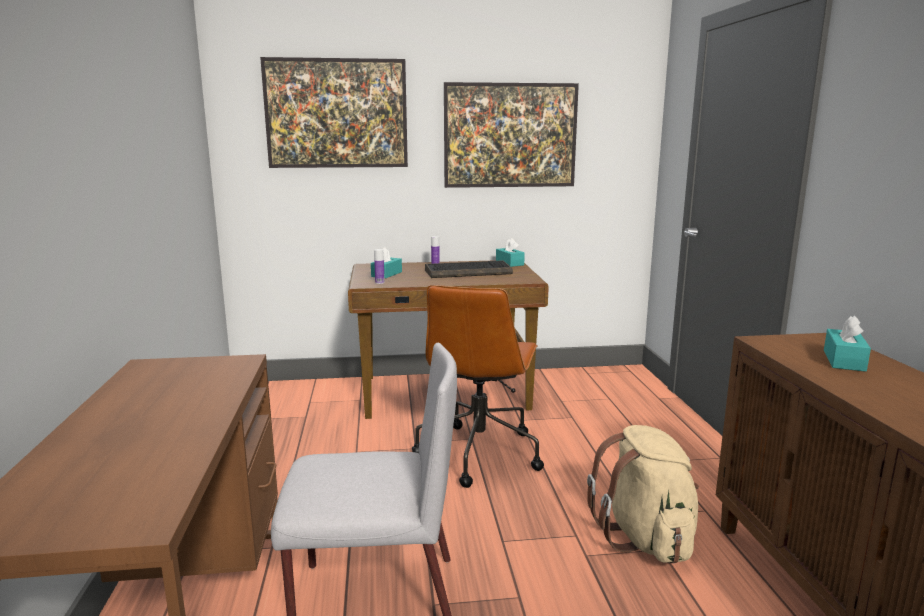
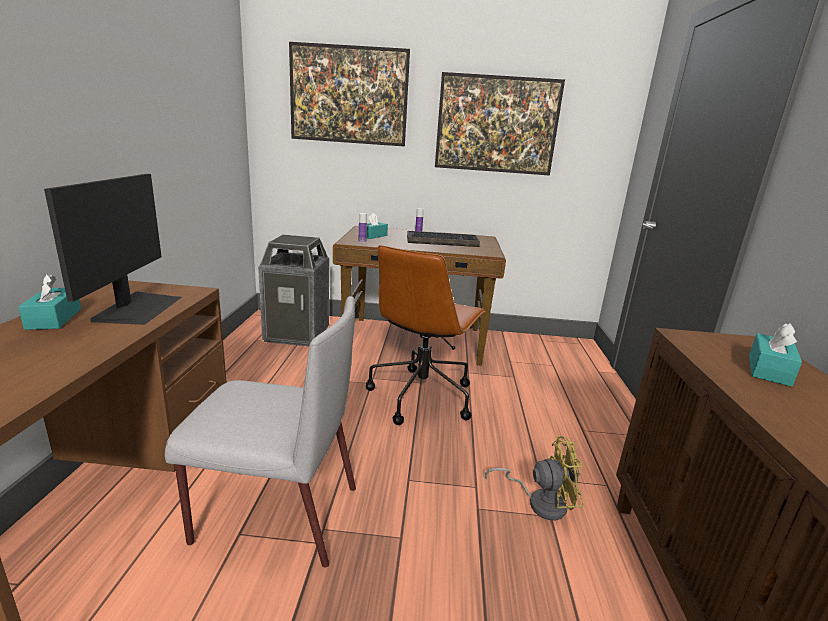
camera: 10 degrees right, 5 degrees up
turquoise tissue box [496,238,525,267] -> turquoise tissue box moved to [18,274,81,330]
beige backpack [587,425,699,564] -> yellow fan [485,436,584,520]
none -> monitor [44,174,182,325]
none -> trash can [258,235,329,346]

